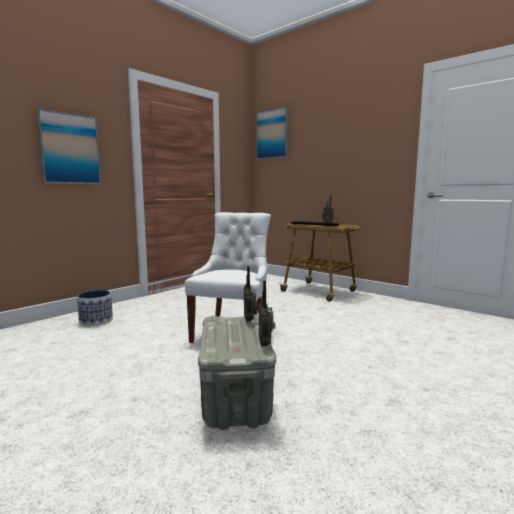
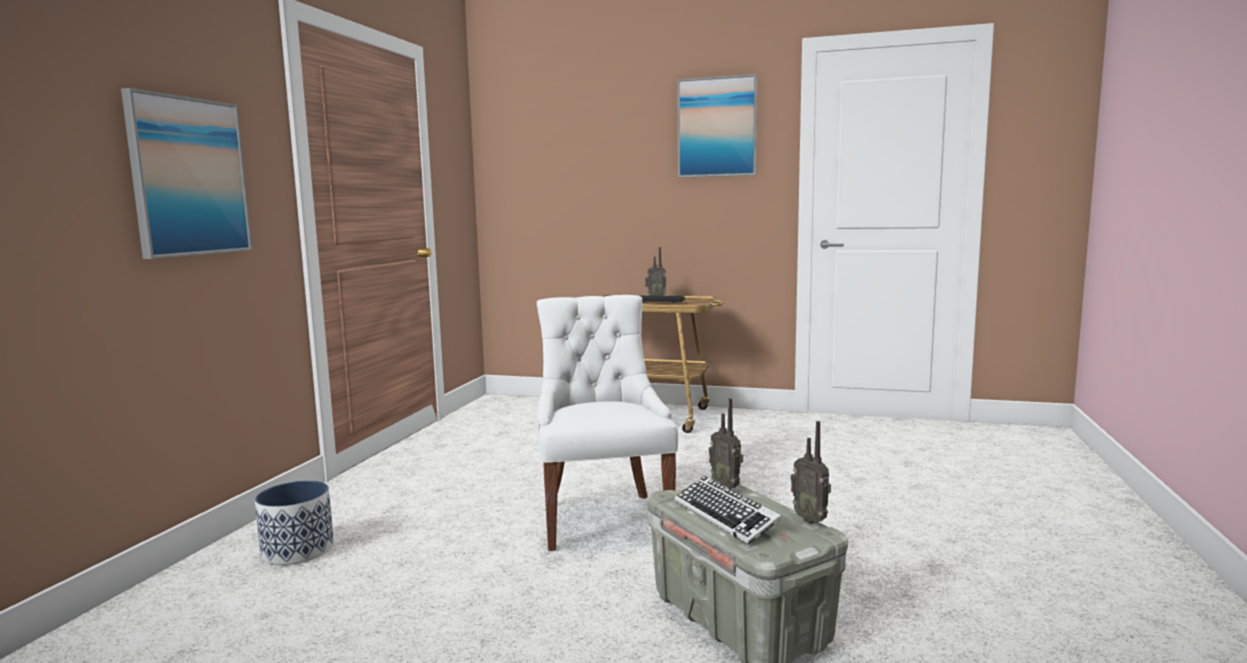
camera: 25 degrees left, 0 degrees up
picture [256,107,288,160] -> picture moved to [677,74,757,178]
none -> keyboard [674,476,782,545]

